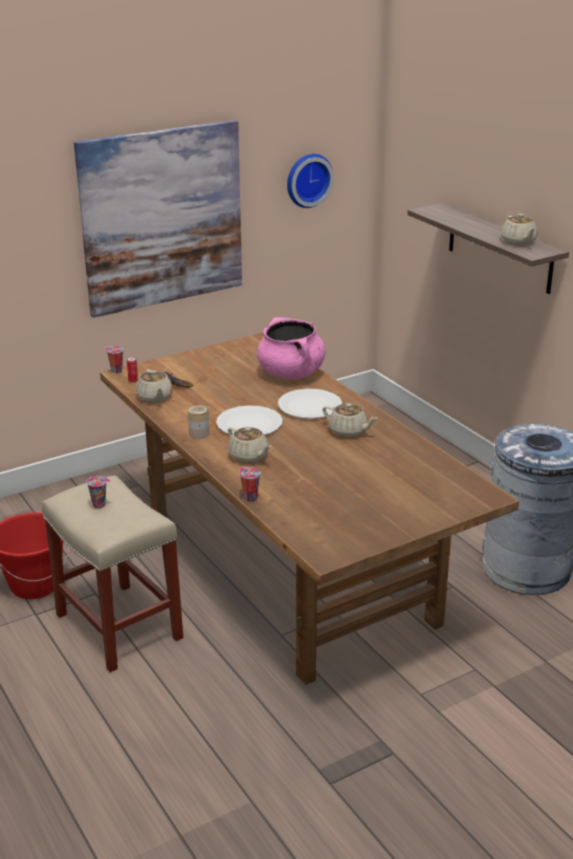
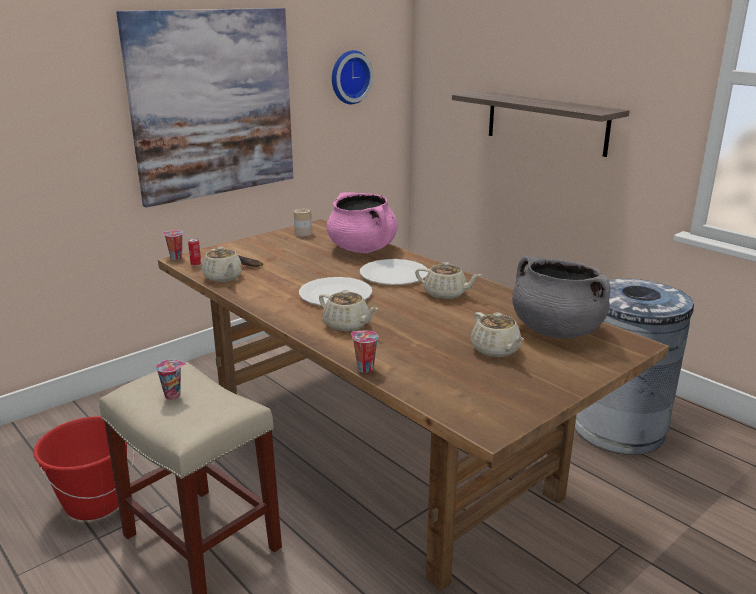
camera: 10 degrees left, 5 degrees down
can [188,405,209,439] -> can moved to [294,209,312,237]
beige teapot [501,214,538,245] -> beige teapot moved to [471,312,524,358]
none -> grey cooking pot [512,256,610,338]

